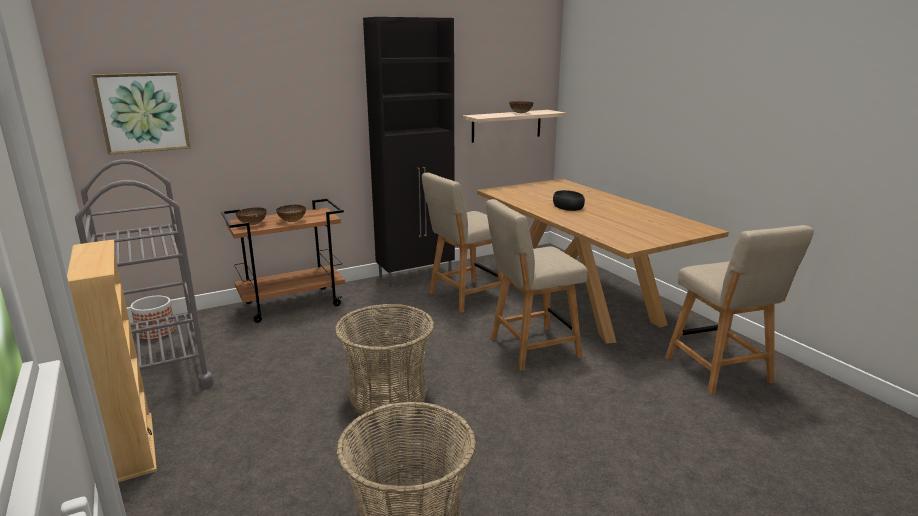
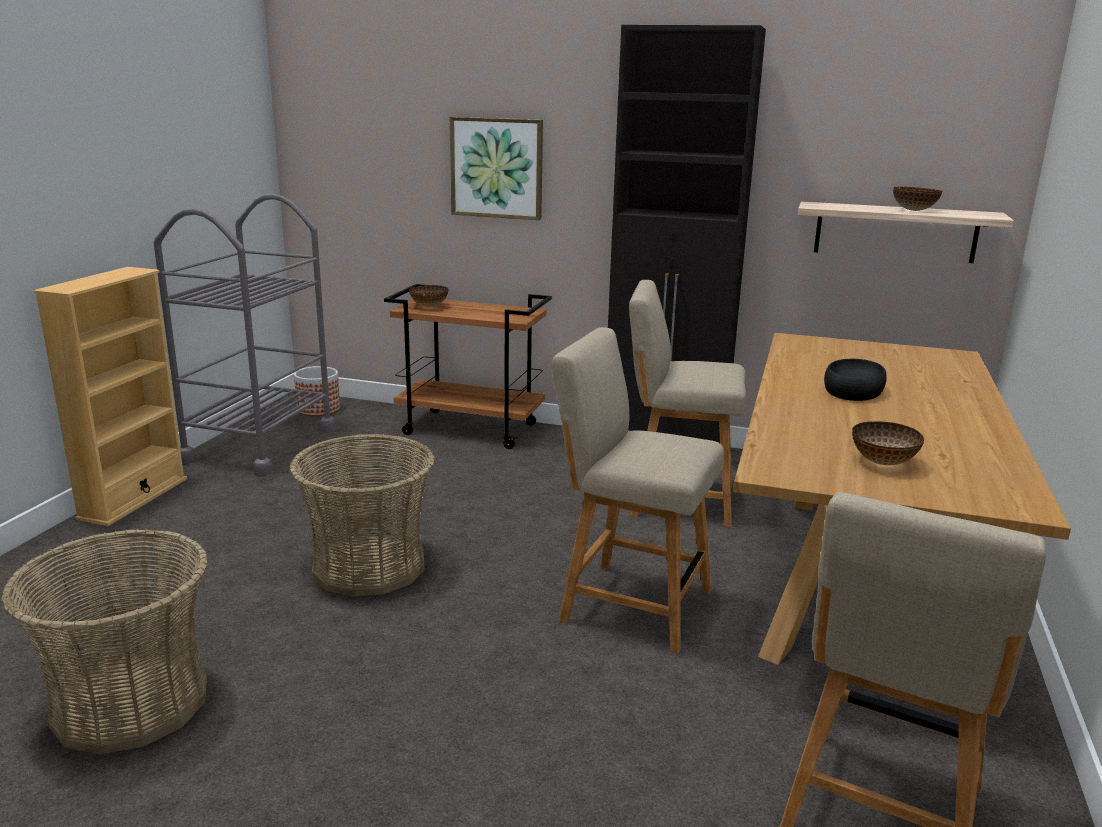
camera: 45 degrees right, 0 degrees up
picture [92,72,191,155] -> picture moved to [450,117,543,220]
bowl [276,205,306,222] -> bowl moved to [852,421,924,465]

